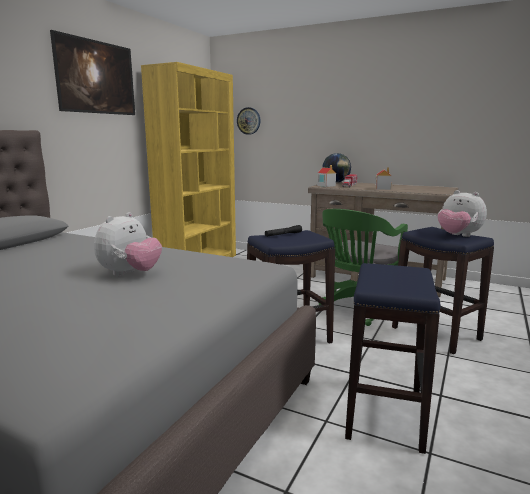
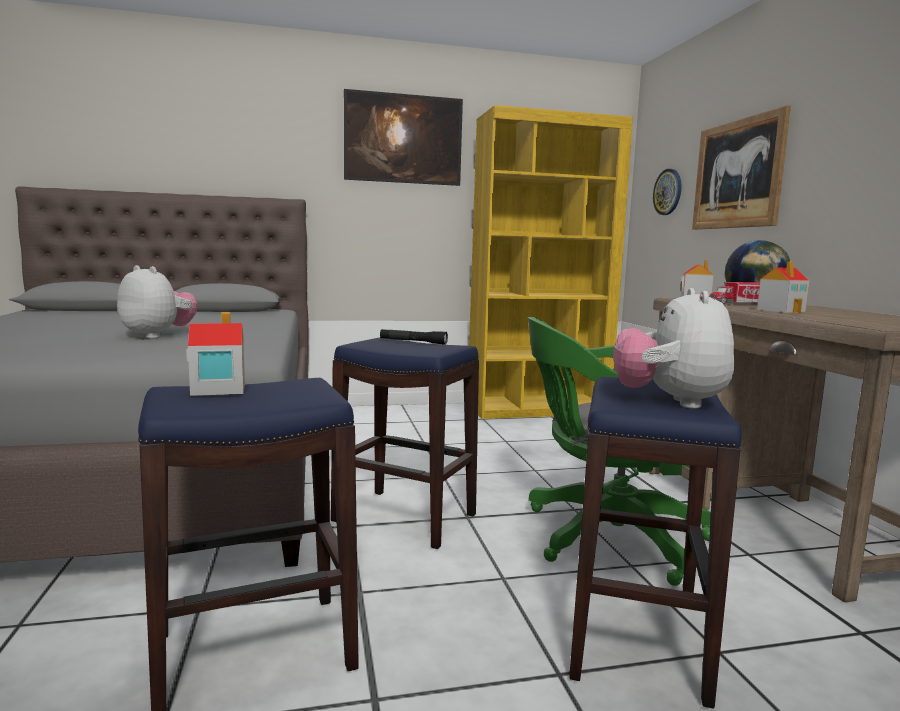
camera: 50 degrees right, 5 degrees down
plush toy [94,212,162,276] -> plush toy turned 135 degrees counterclockwise [117,265,197,339]
none -> toy house [186,312,245,396]
none -> picture [692,105,791,230]

